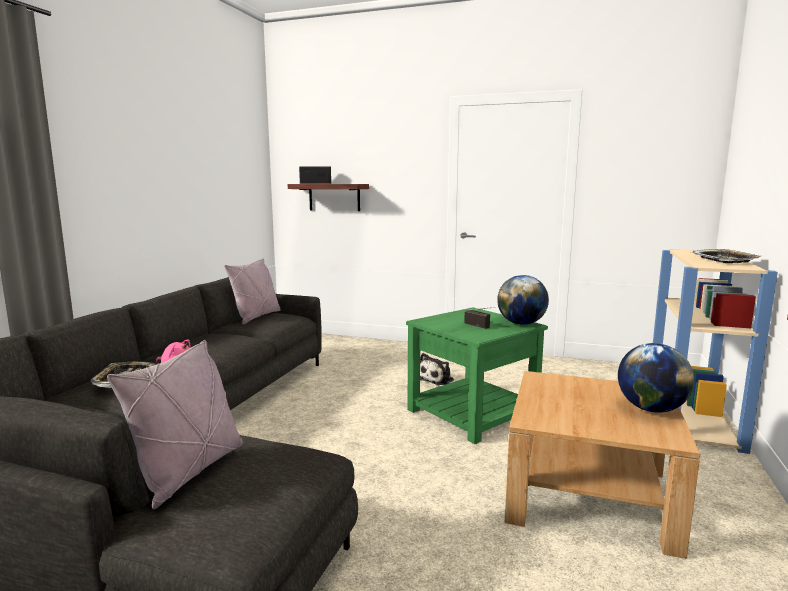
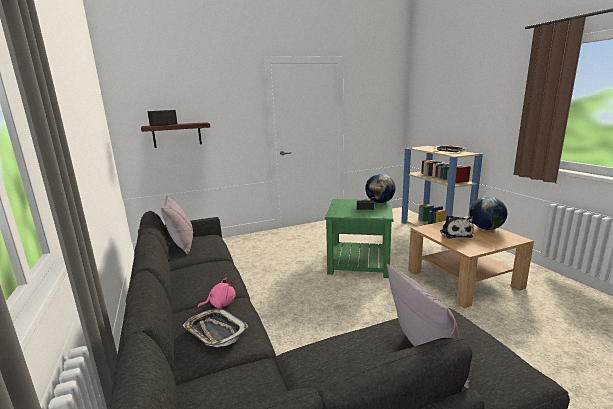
camera: 40 degrees left, 5 degrees up
plush toy [420,353,454,385] -> plush toy moved to [440,215,474,239]

